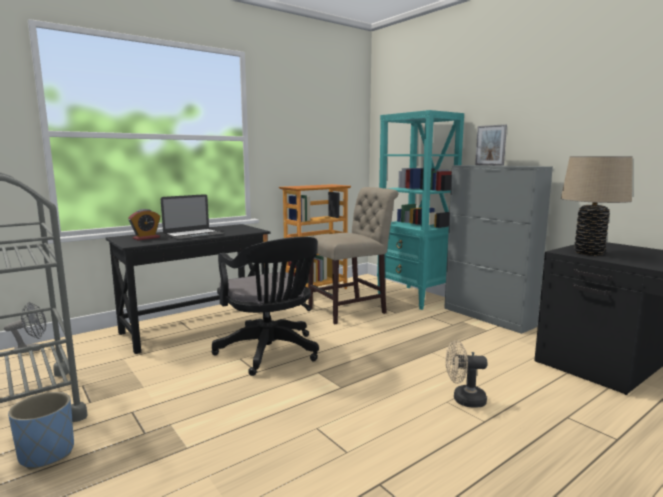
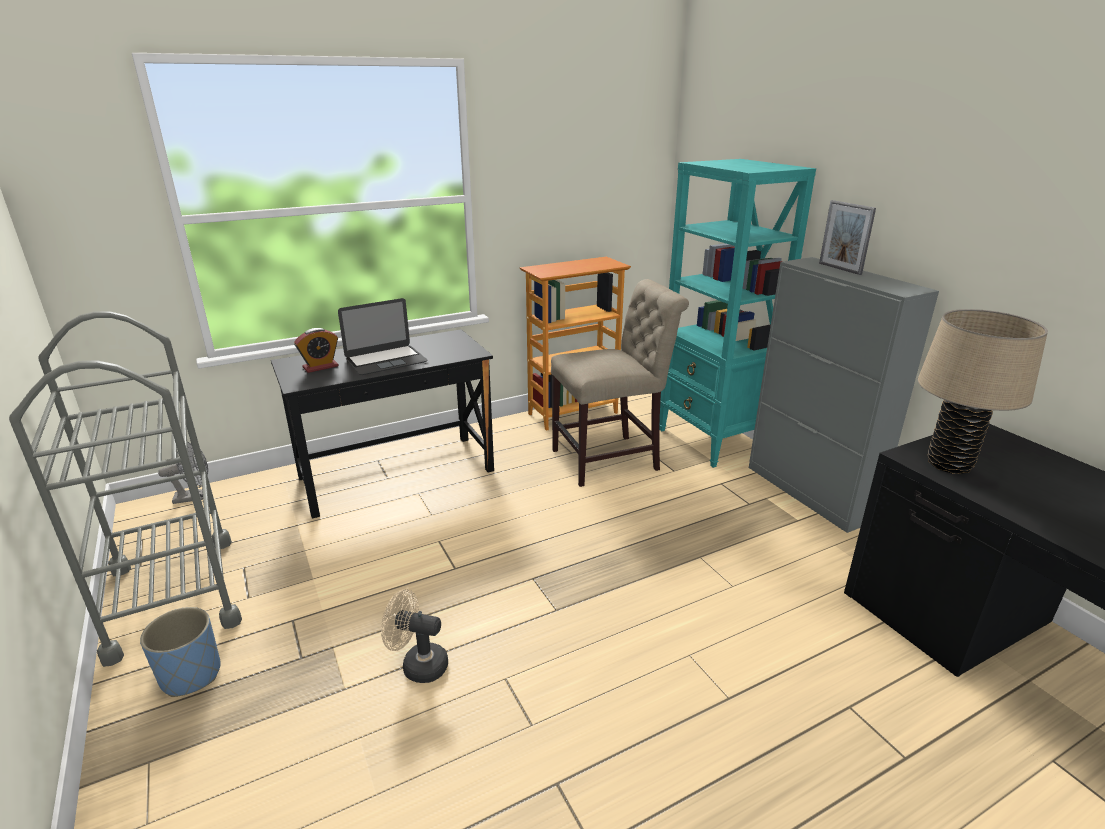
camera: 10 degrees right, 15 degrees up
black office chair [212,237,319,376] -> none
beige fan [446,340,487,408] -> beige fan moved to [381,589,448,683]

